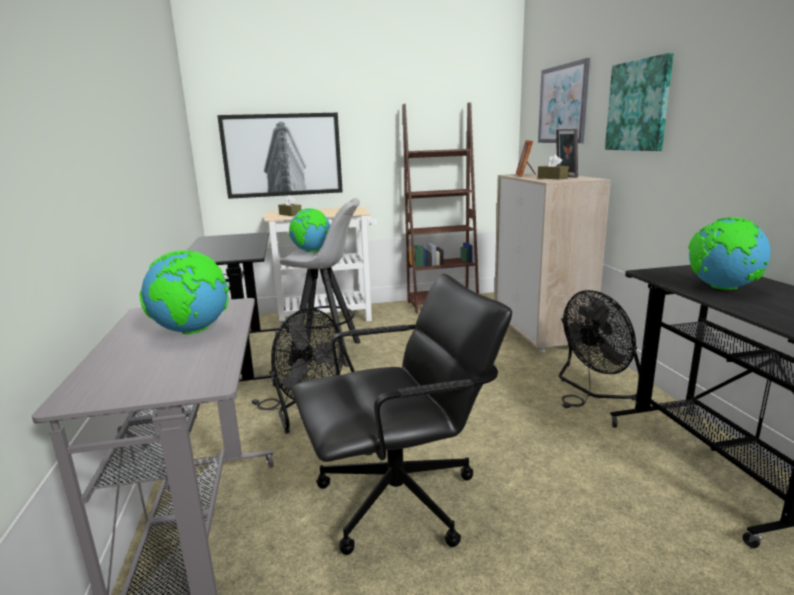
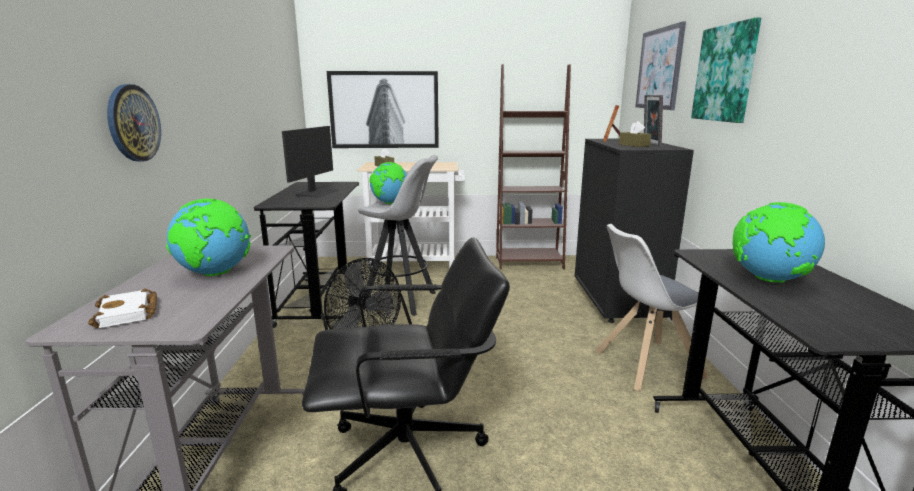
camera: 10 degrees right, 0 degrees up
beige cabinet [494,173,611,353] -> black cabinet [575,139,694,323]
black fan [559,290,640,408] -> chair [594,224,709,391]
none -> white book [88,288,157,328]
none -> wall clock [107,84,161,162]
none -> monitor [282,126,339,198]

